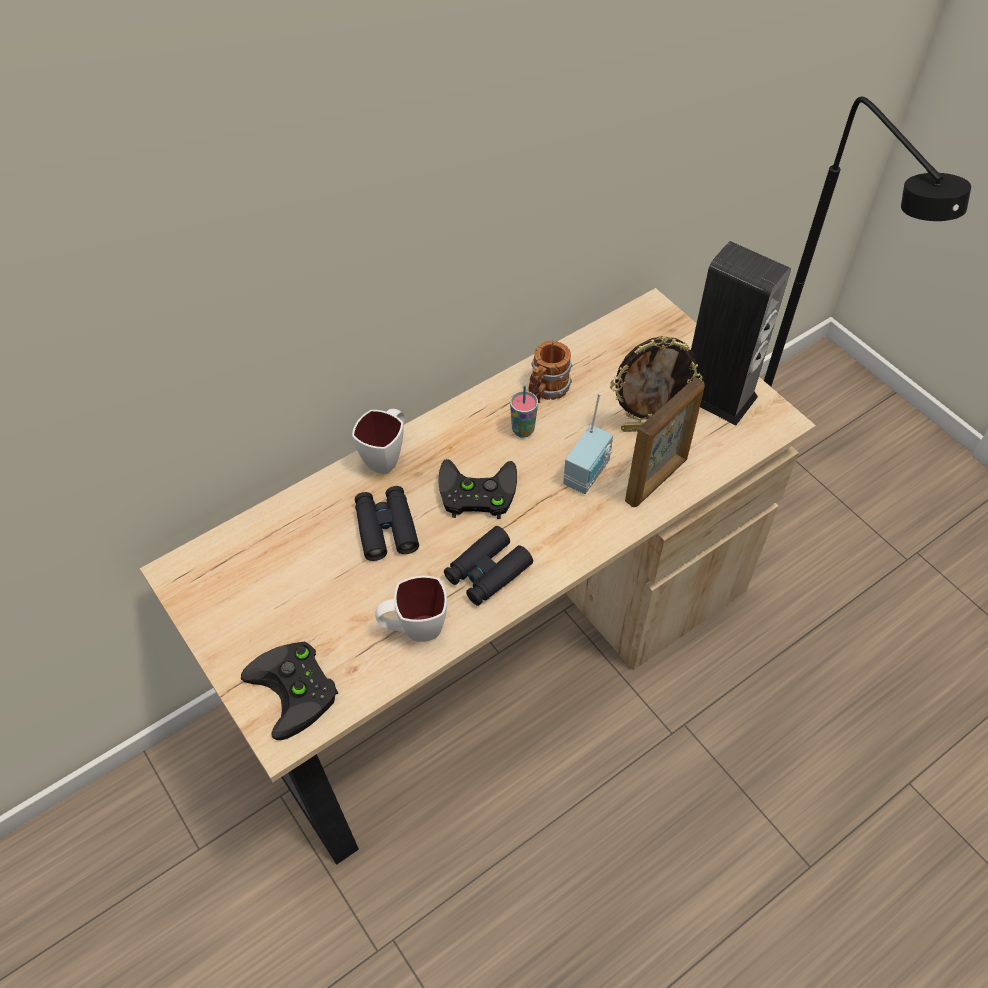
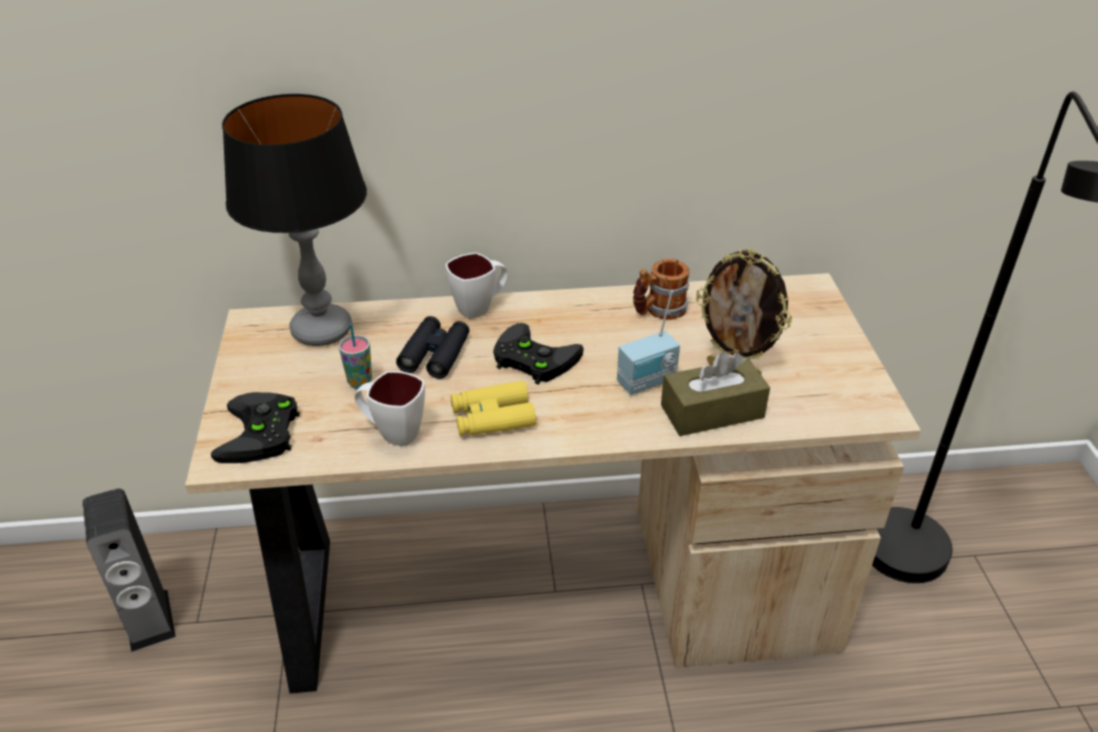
camera: 30 degrees right, 15 degrees down
black binoculars [444,526,533,606] -> yellow binoculars [451,381,536,436]
cup [510,385,538,438] -> cup moved to [339,324,372,389]
picture frame [625,377,705,507] -> brown tissue box [661,352,770,436]
speaker [691,241,791,425] -> speaker moved to [82,489,176,652]
none -> table lamp [222,94,367,346]

